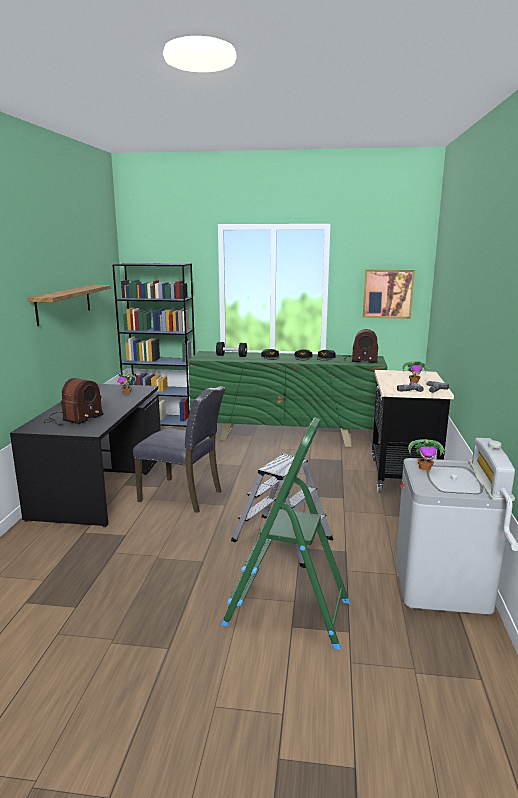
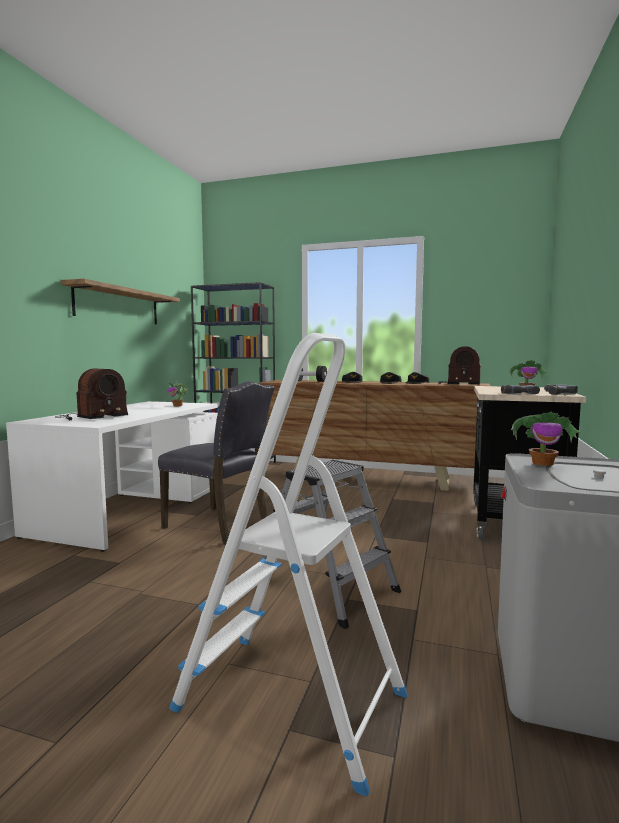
camera: 10 degrees right, 10 degrees down
black desk [10,384,161,527] -> white desk [6,401,218,552]
green cabinet [188,351,387,447] -> brown cabinet [259,380,491,491]
green step ladder [221,417,350,650] -> white step ladder [169,333,408,796]
picture [363,269,415,319] -> none

